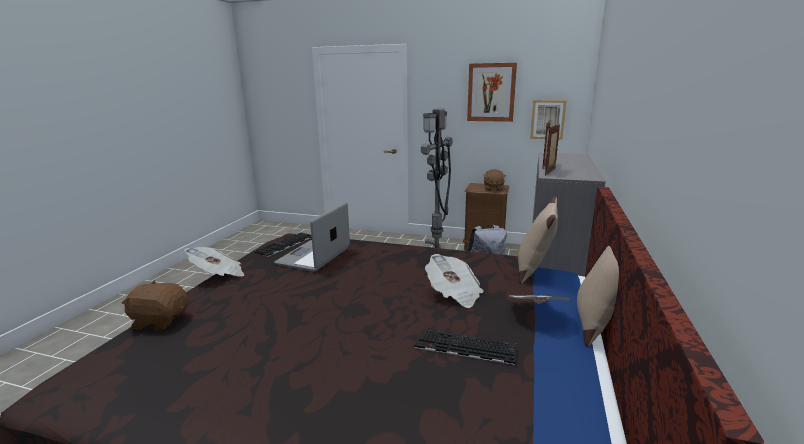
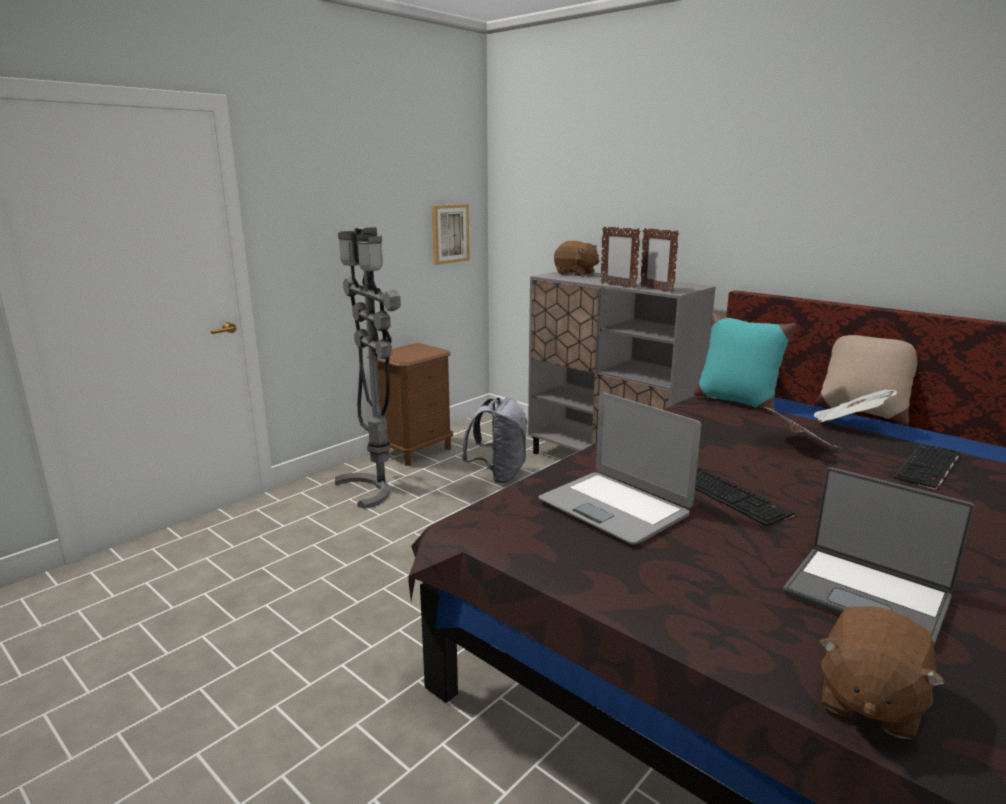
camera: 65 degrees left, 0 degrees up
newspaper [184,247,244,276] -> none
keyboard [254,232,312,257] -> keyboard moved to [695,467,795,526]
picture [467,63,517,122] -> none
brown plush toy [484,169,506,191] -> brown plush toy moved to [554,241,599,276]
beige pillow [518,197,558,284] -> turquoise pillow [694,312,796,415]
none -> laptop [783,467,974,646]

